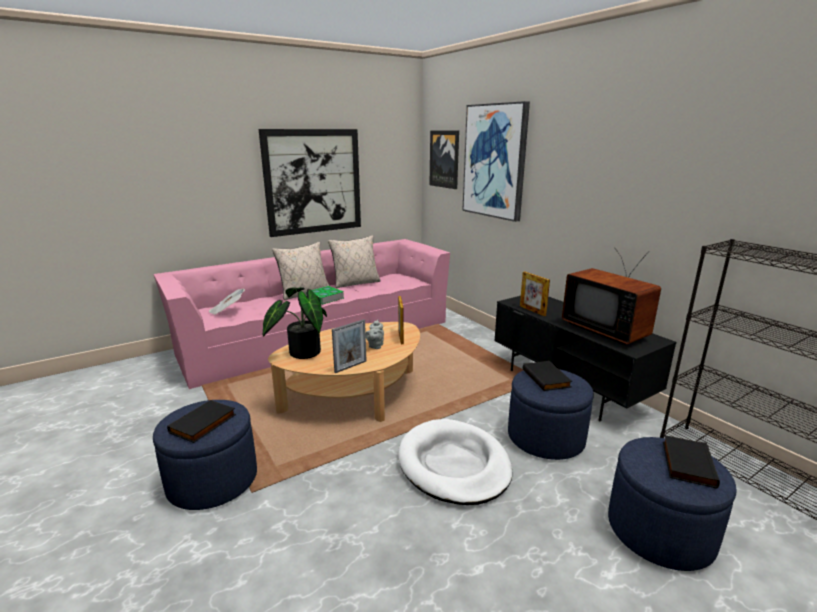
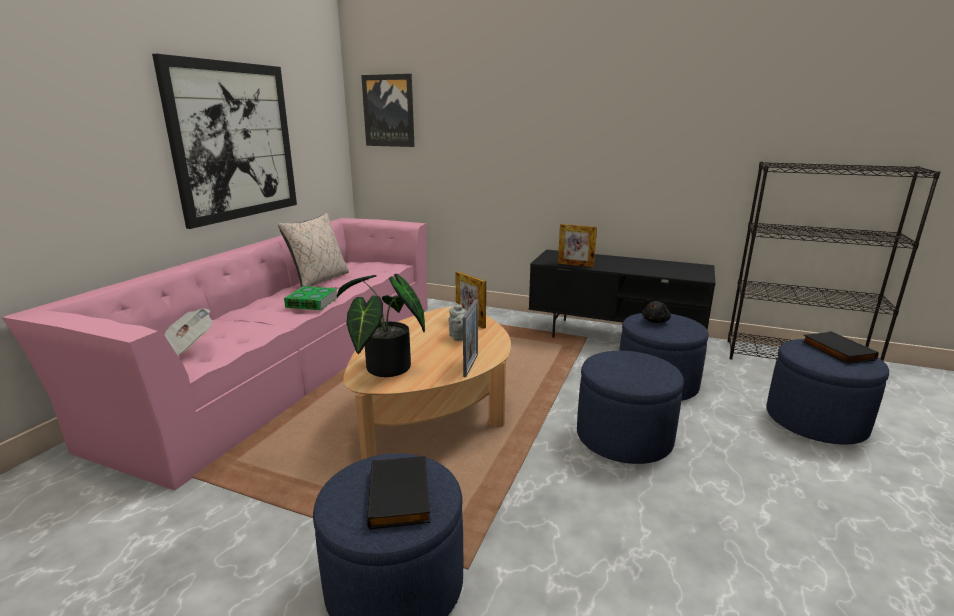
camera: 35 degrees left, 0 degrees up
beige pillow [272,242,329,300] -> none
white dog bed [398,419,513,505] -> blue ottoman [577,351,684,464]
picture [462,101,530,222] -> none
black book [523,361,572,391] -> black plush toy [642,299,671,323]
television [562,248,661,345] -> none

